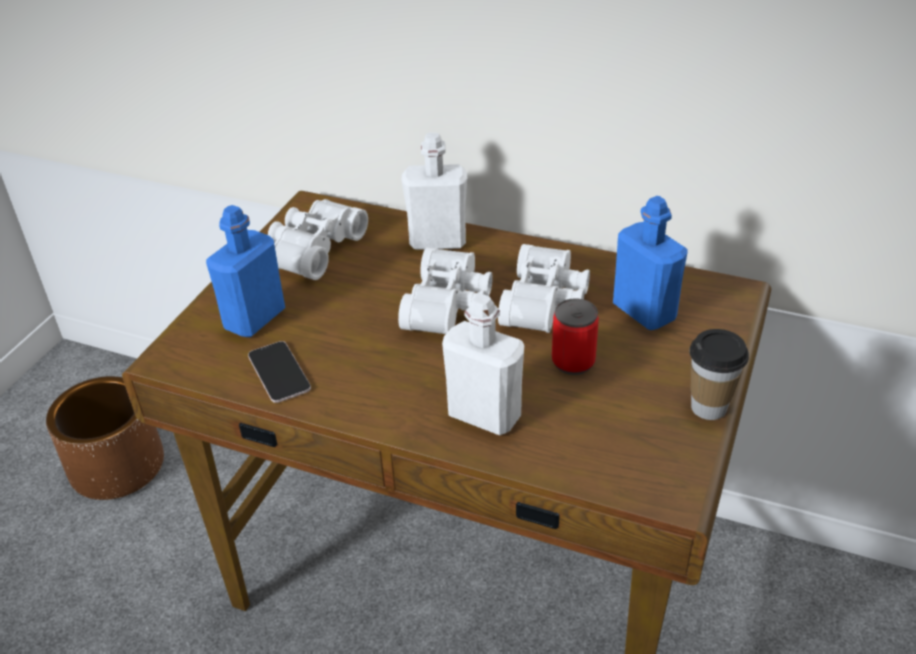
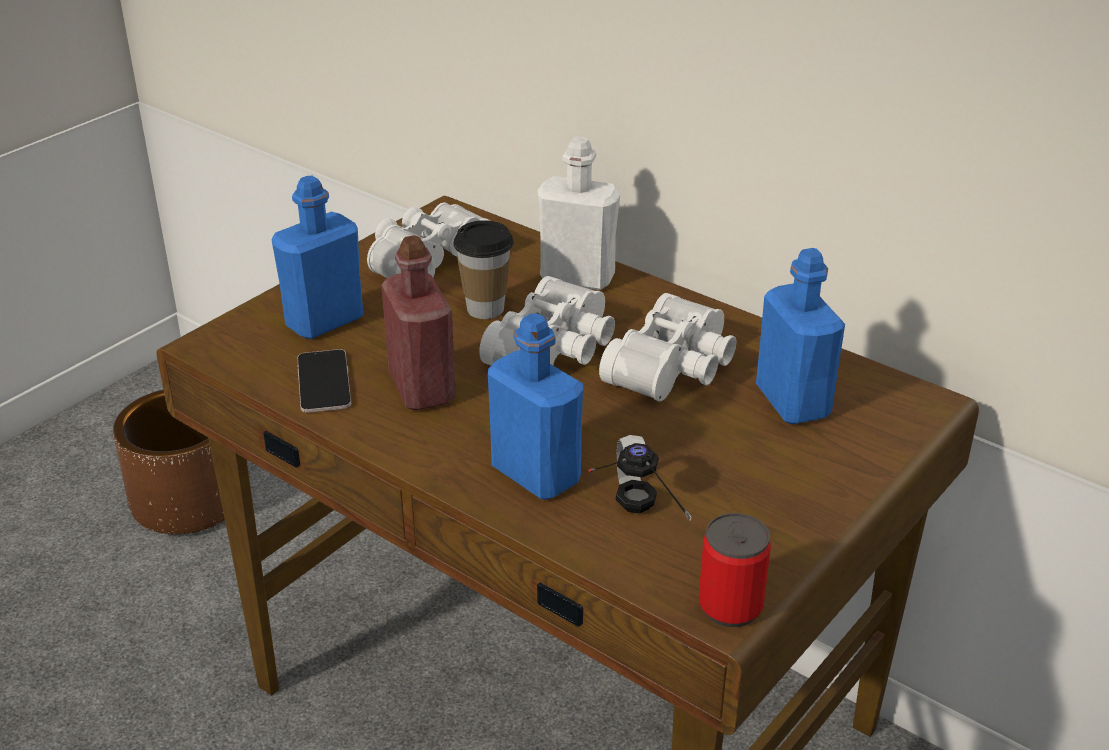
camera: 15 degrees right, 5 degrees down
white bottle [442,294,524,435] -> blue bottle [488,313,583,500]
can [552,298,599,375] -> can moved to [699,513,771,627]
cup [689,329,749,420] -> cup moved to [454,220,514,319]
none -> red bottle [381,235,456,410]
none -> headphones [588,435,691,521]

